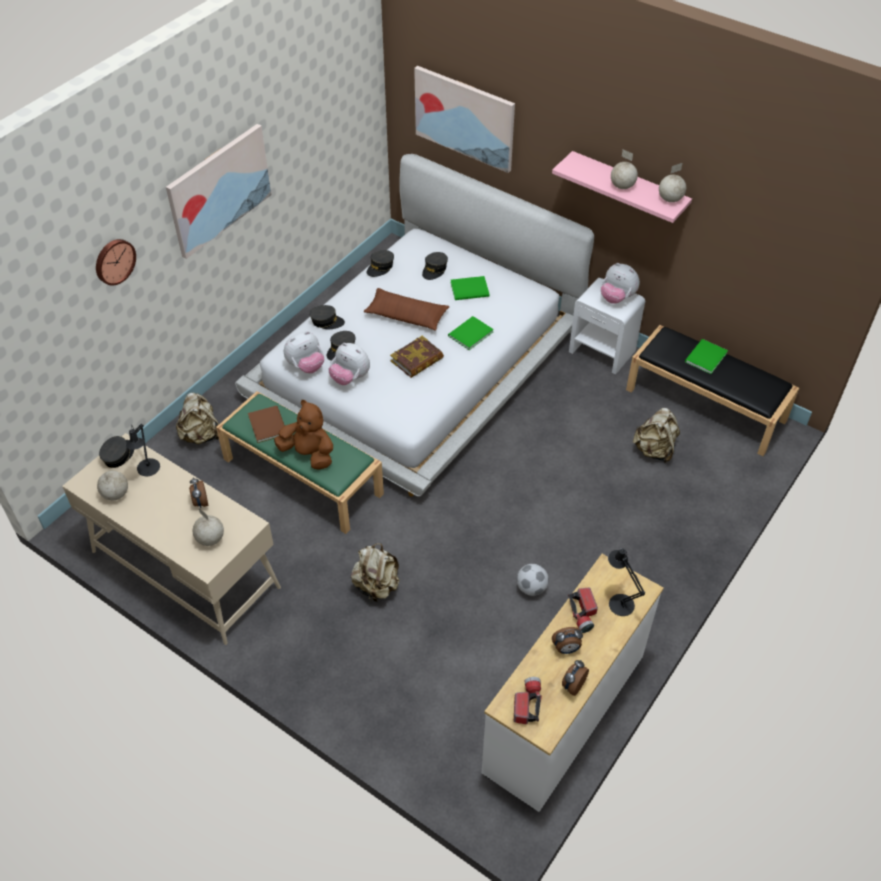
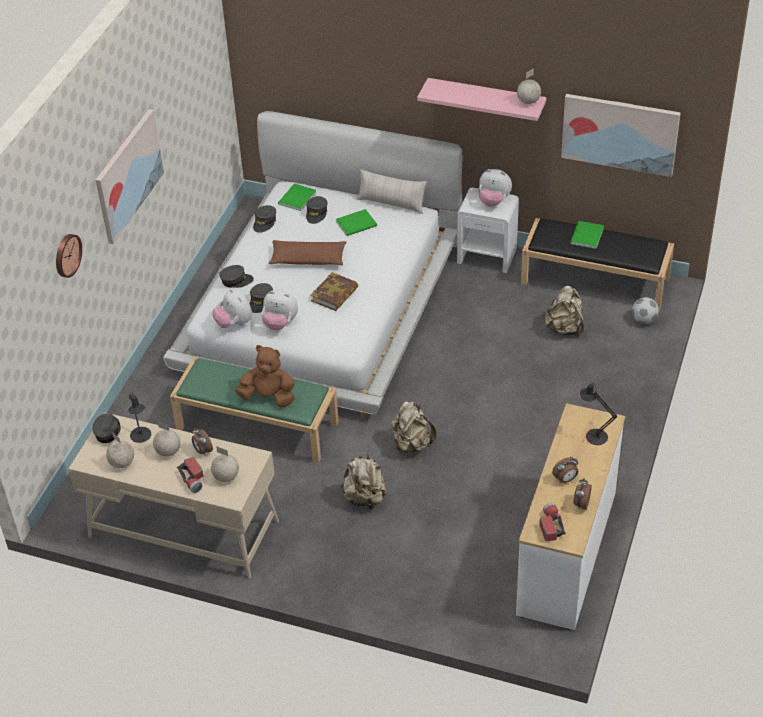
camera: 15 degrees left, 5 degrees down
beige backpack [176,392,219,445] -> beige backpack moved to [391,401,436,453]
brown book [248,406,285,443] -> none
plush toy [284,331,324,373] -> plush toy turned 105 degrees clockwise [213,289,252,328]
picture [414,66,515,173] -> picture moved to [561,94,681,177]
green book [448,316,494,350] -> green book moved to [278,183,317,211]
football [517,564,549,596] -> football moved to [632,297,659,324]
flashlight [568,588,598,633] -> flashlight moved to [177,457,204,493]
globe [611,149,638,189] -> globe moved to [153,421,181,457]
none -> beige pillow [357,170,427,214]

